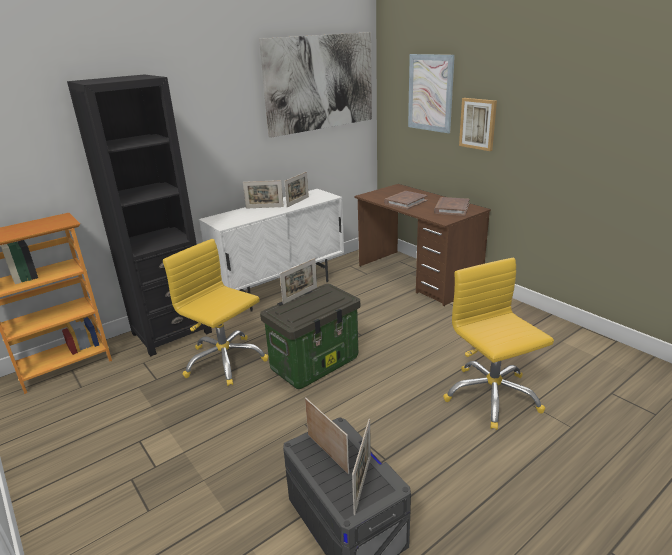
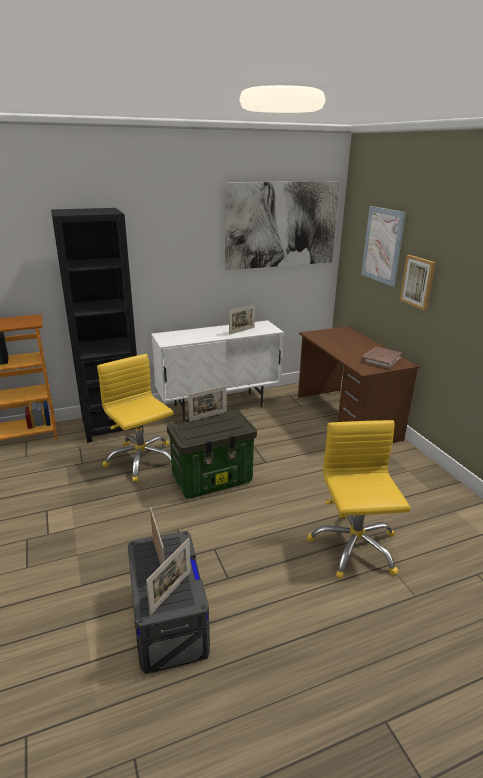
camera: 15 degrees right, 0 degrees up
picture frame [243,180,284,209] -> none
brown book [384,191,428,210] -> none

